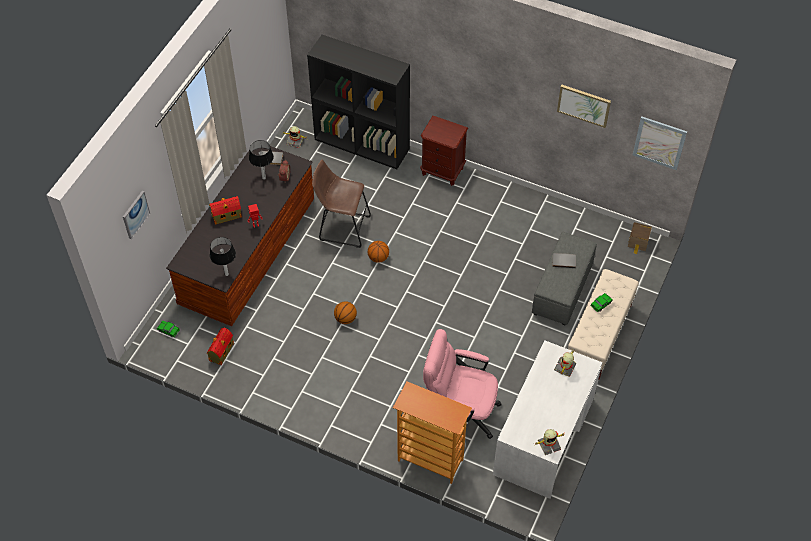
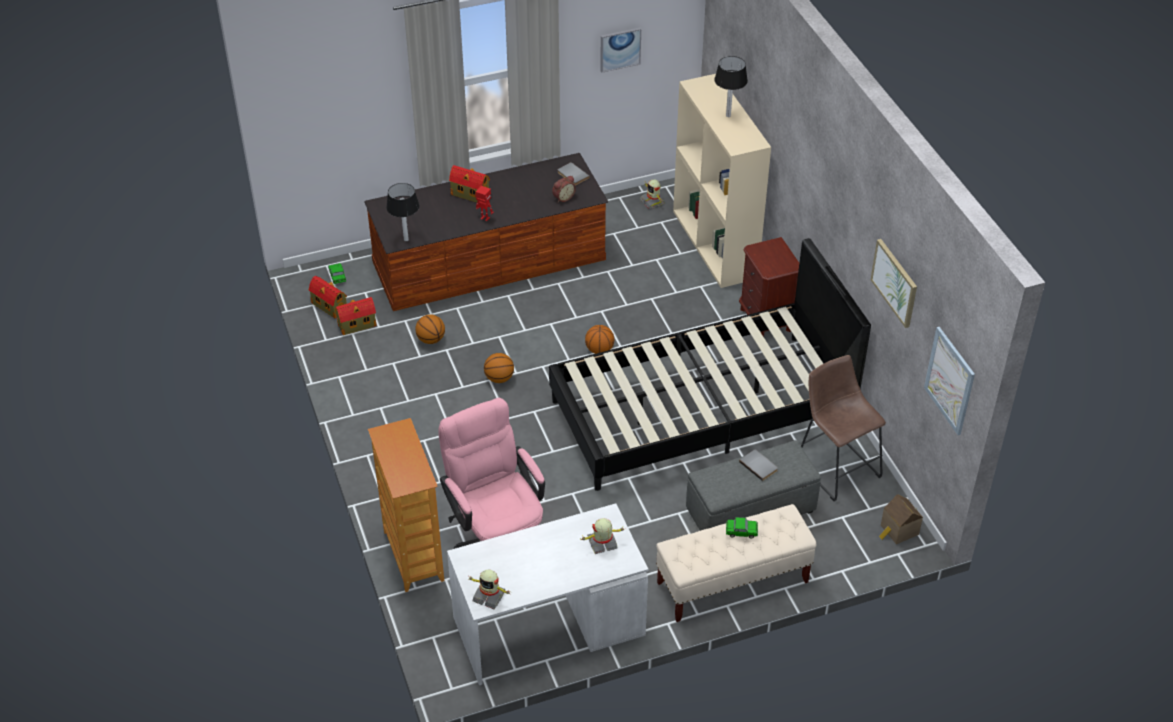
camera: 45 degrees right, 10 degrees down
picture [123,191,150,239] -> picture moved to [600,28,641,73]
table lamp [249,140,274,180] -> table lamp moved to [714,56,748,117]
black bookcase [307,35,410,169] -> beige bookcase [673,74,771,288]
brown stool [312,160,371,248] -> brown stool moved to [801,355,886,501]
none -> toy house [309,276,347,319]
none -> basketball [415,314,445,344]
none -> black bed [549,238,871,491]

